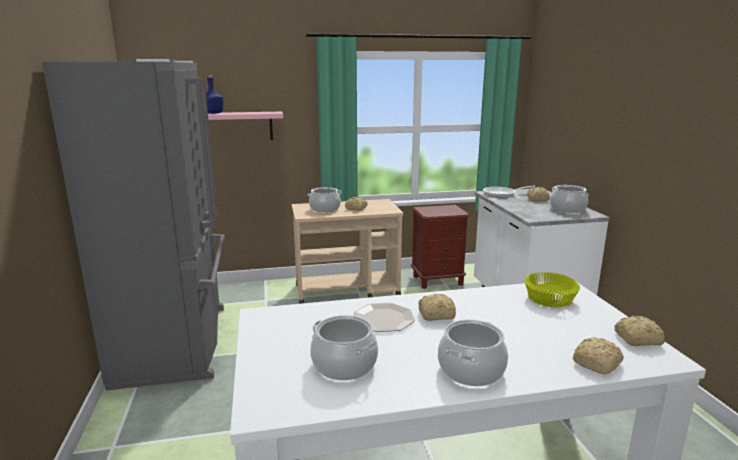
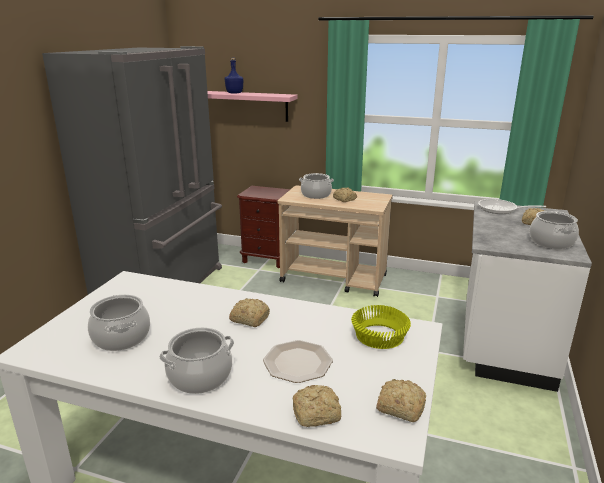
camera: 30 degrees right, 5 degrees up
plate [354,303,415,332] -> plate moved to [263,340,333,383]
brown nightstand [411,205,470,289] -> brown nightstand moved to [237,186,290,268]

